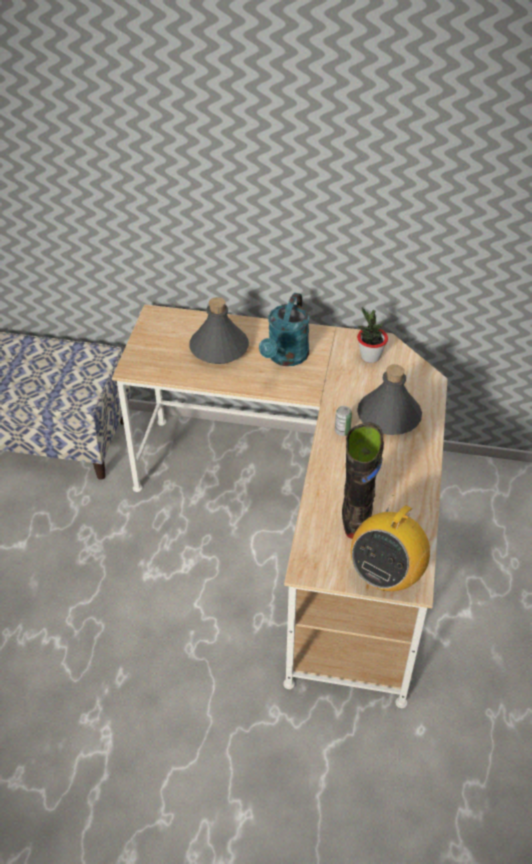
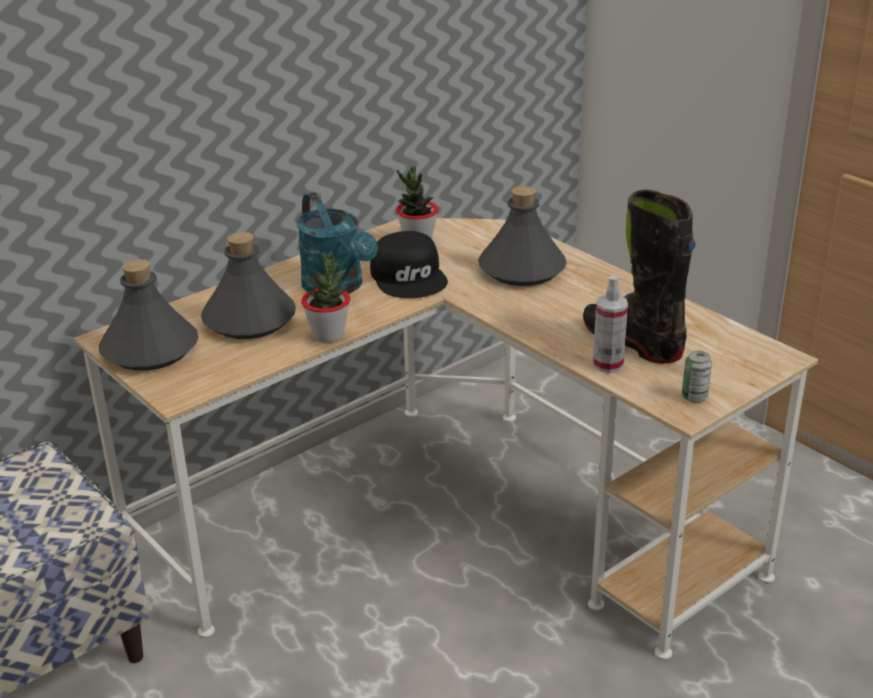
camera: 50 degrees left, 15 degrees down
can [335,406,352,436] -> can moved to [682,351,712,403]
radio [351,495,430,591] -> none
none -> grey bottle [98,259,199,371]
none -> potted plant [301,251,350,343]
none -> black cap [370,231,448,298]
none -> spray bottle [593,275,628,373]

